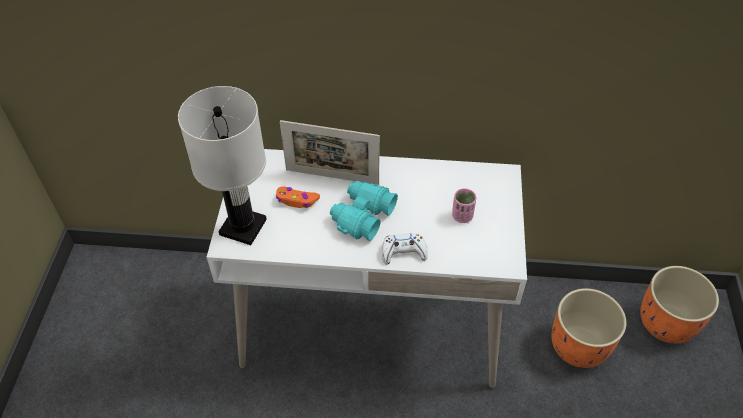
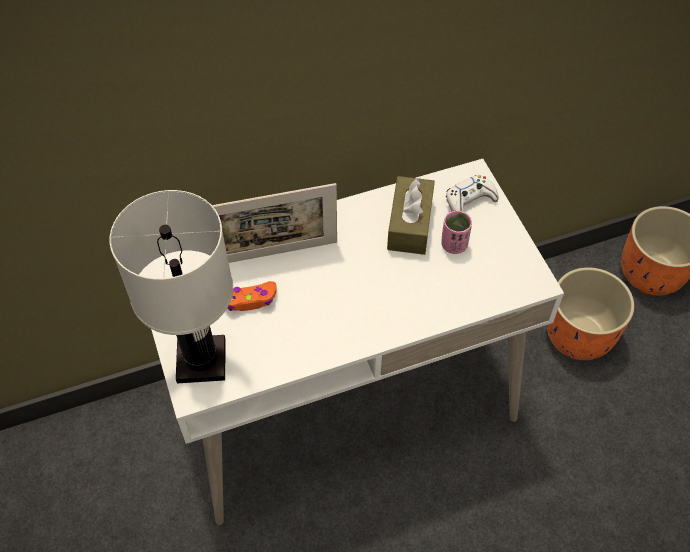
camera: 25 degrees left, 5 degrees up
turquoise binoculars [330,181,398,241] -> none
white game controller [382,233,428,265] -> white game controller moved to [446,175,499,212]
none -> brown tissue box [387,176,435,255]

